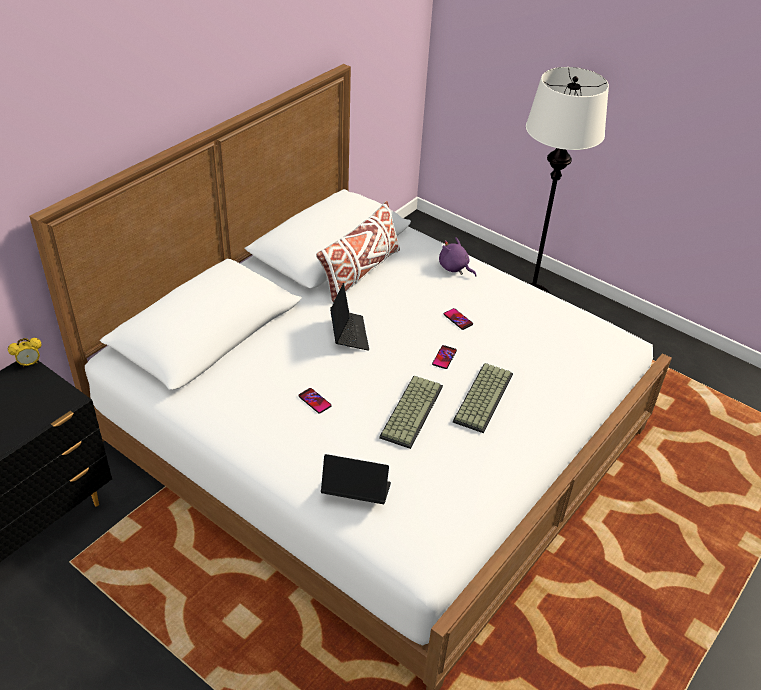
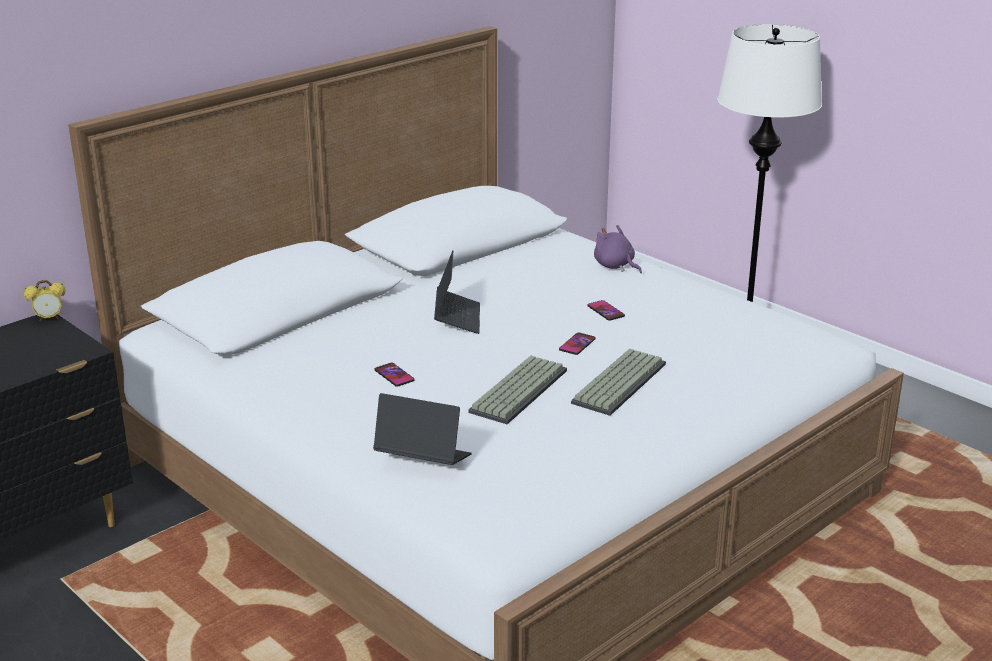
camera: 10 degrees right, 15 degrees down
white pillow [316,201,400,302] -> none

